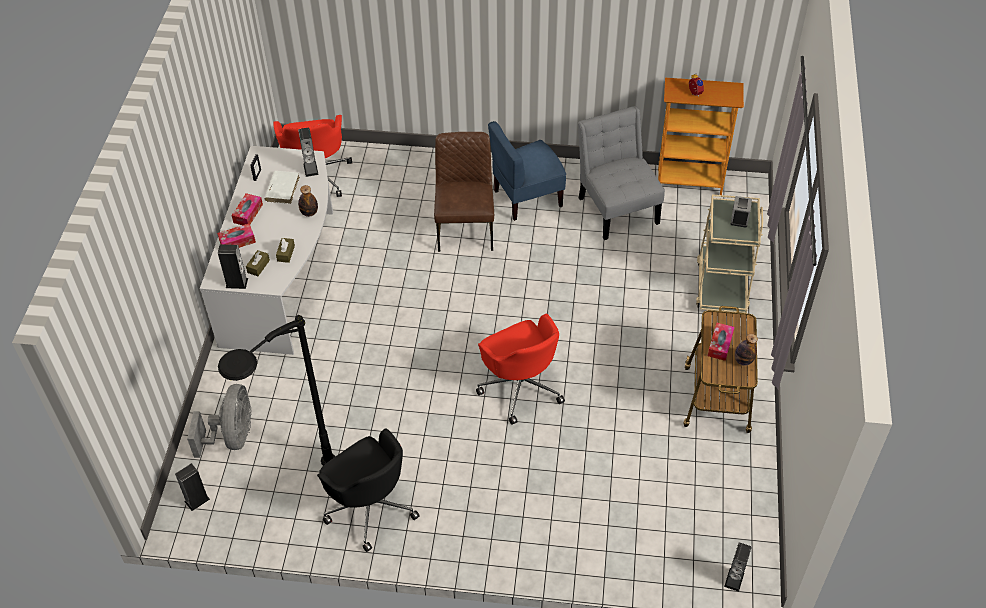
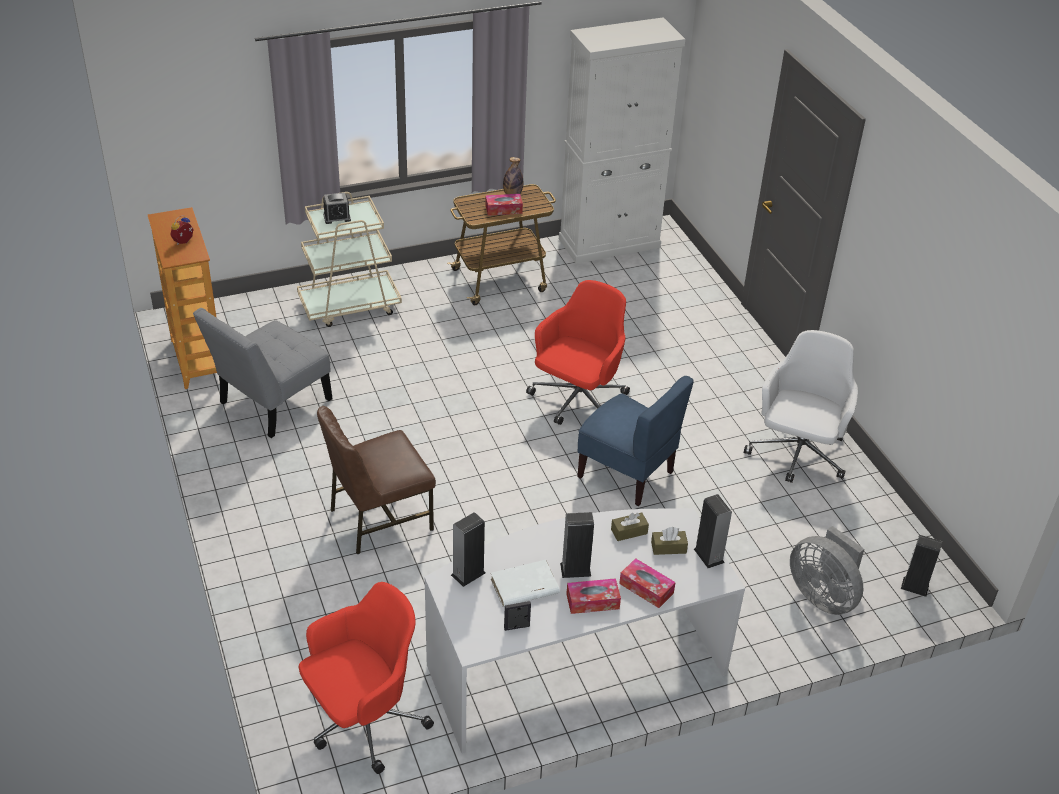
camera: 120 degrees left, 10 degrees down
grey fan [187,384,252,458] -> grey fan turned 105 degrees counterclockwise [790,526,864,615]
black floor lamp [218,315,336,466] -> none
bottle [298,185,318,217] -> none
black office chair [317,428,420,552] -> white office chair [744,330,858,483]
blue chair [488,121,566,221] -> blue chair moved to [577,376,694,506]
speaker [724,543,752,592] -> speaker moved to [560,512,594,578]
none -> white cabinet [559,17,685,264]

